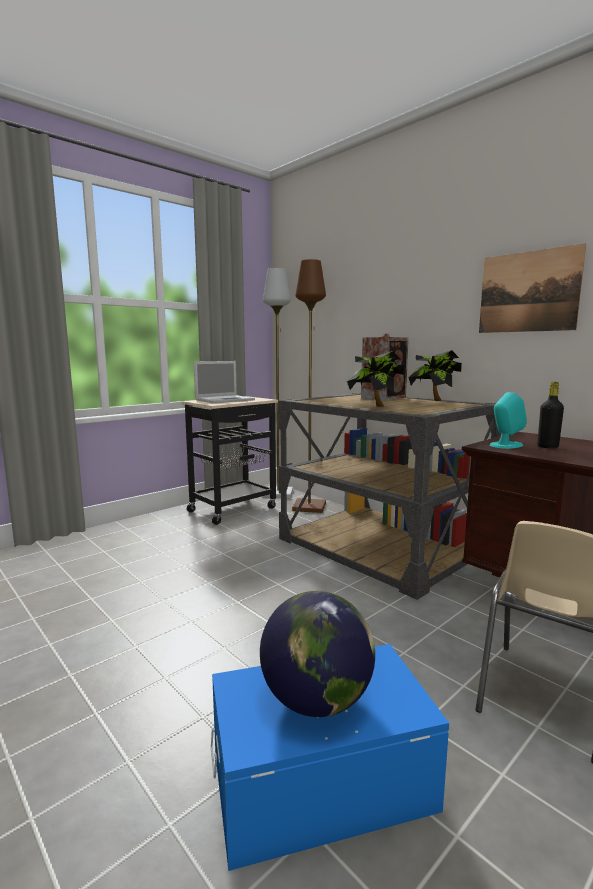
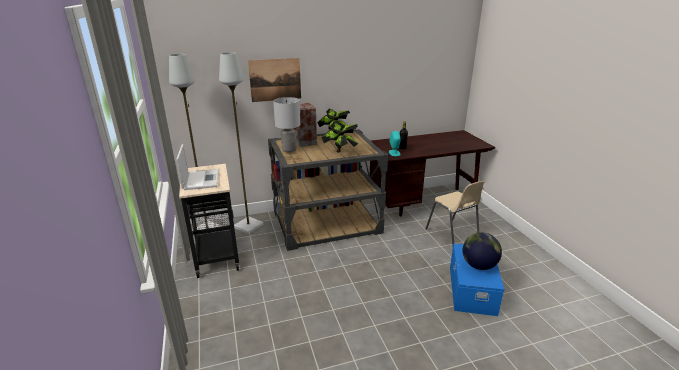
camera: 65 degrees left, 15 degrees up
brown floor lamp [292,259,326,513] -> grey floor lamp [219,52,264,234]
picture [479,243,586,333] -> picture moved to [248,58,301,102]
none -> grey table lamp [273,97,300,153]

